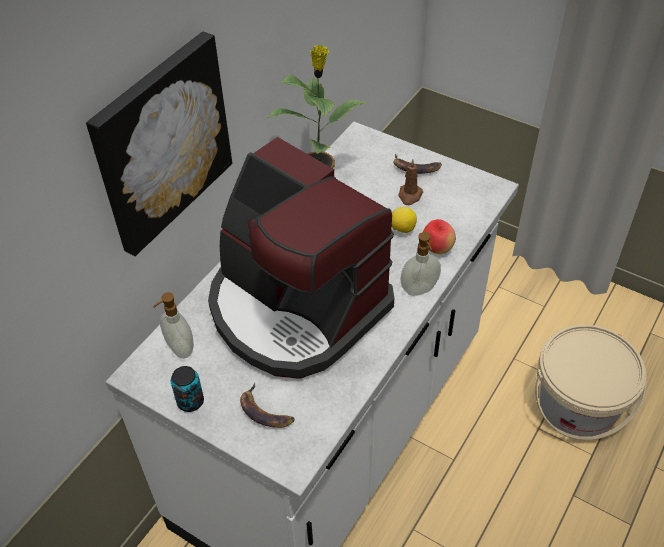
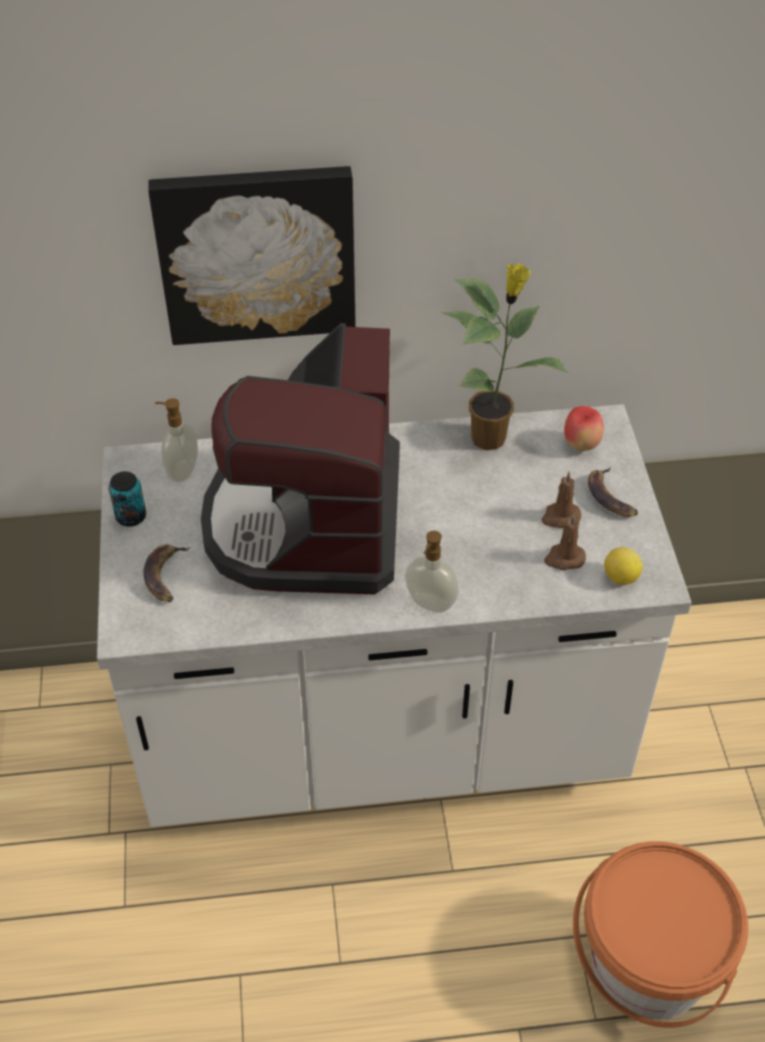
camera: 50 degrees right, 0 degrees up
lemon [392,207,417,233] -> lemon moved to [604,547,643,585]
apple [423,219,456,254] -> apple moved to [564,406,604,451]
beige bucket [535,325,647,440] -> orange bucket [573,841,748,1028]
none -> brown candle [544,513,586,570]

